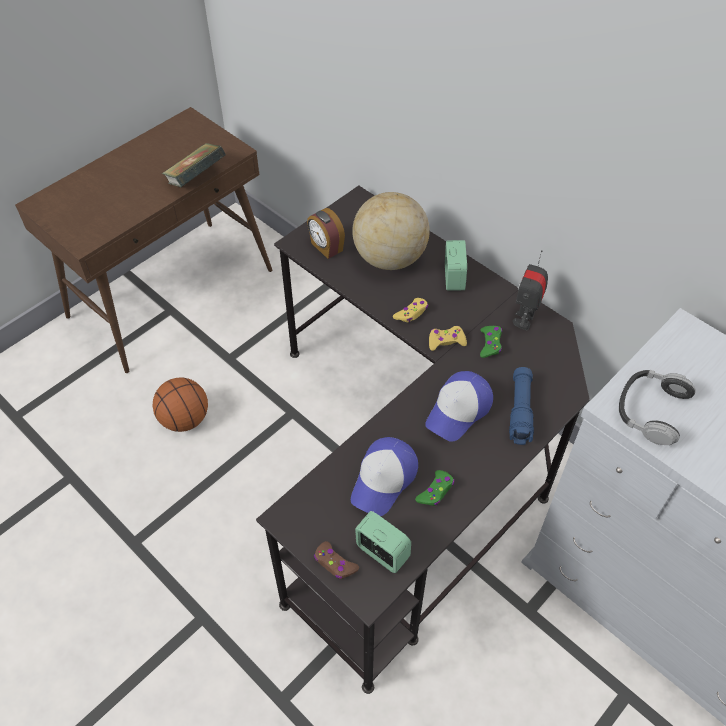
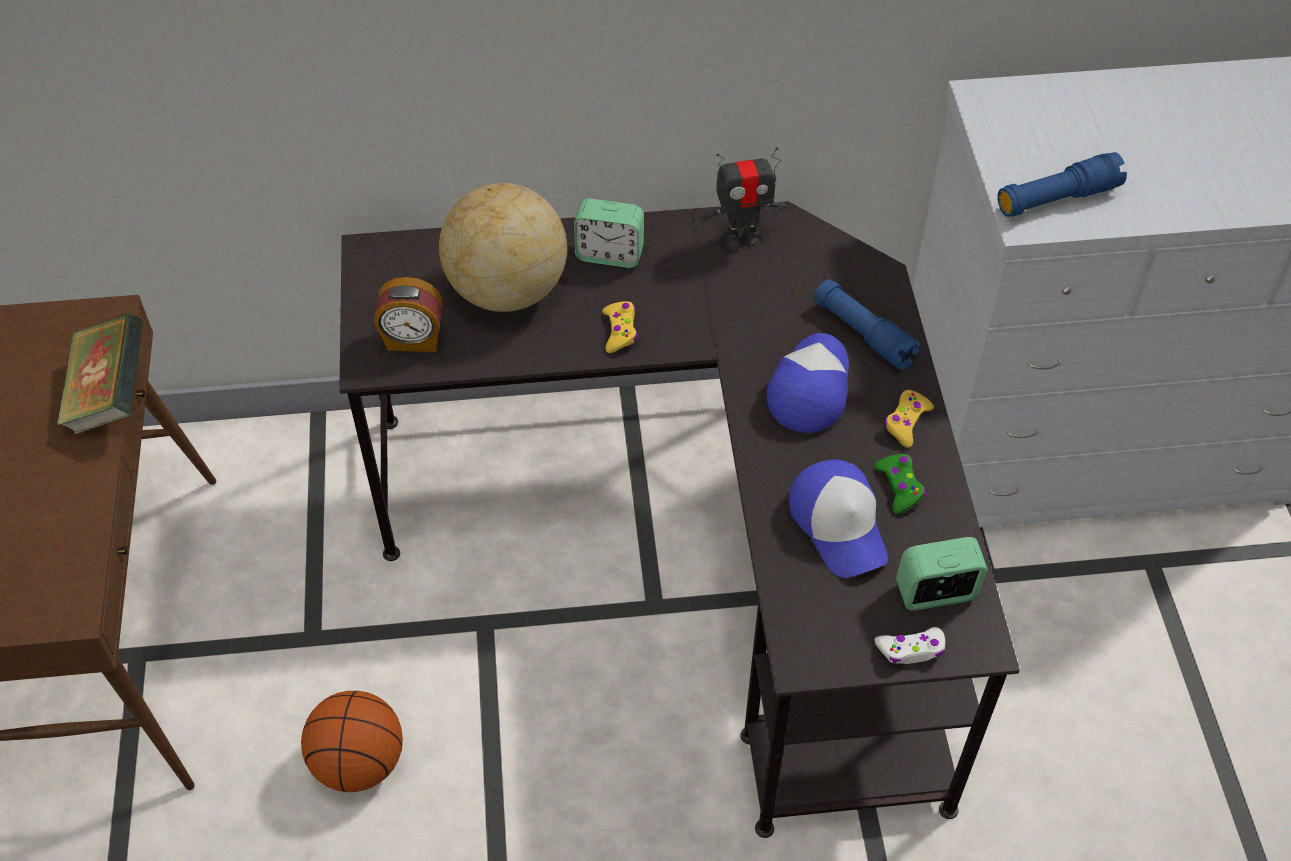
camera: 50 degrees left, 0 degrees up
brown game controller [314,541,359,579] -> white game controller [875,627,945,664]
cap [425,371,493,442] -> cap turned 150 degrees counterclockwise [767,333,849,433]
yellow game controller [429,326,467,351] -> yellow game controller moved to [884,390,934,448]
alarm clock [445,240,467,291] -> alarm clock turned 150 degrees clockwise [574,199,644,268]
green game controller [480,326,502,358] -> none
toy robot [513,250,548,331] -> toy robot turned 75 degrees counterclockwise [699,147,786,251]
headphones [619,370,696,445] -> blue flashlight [997,152,1127,217]

